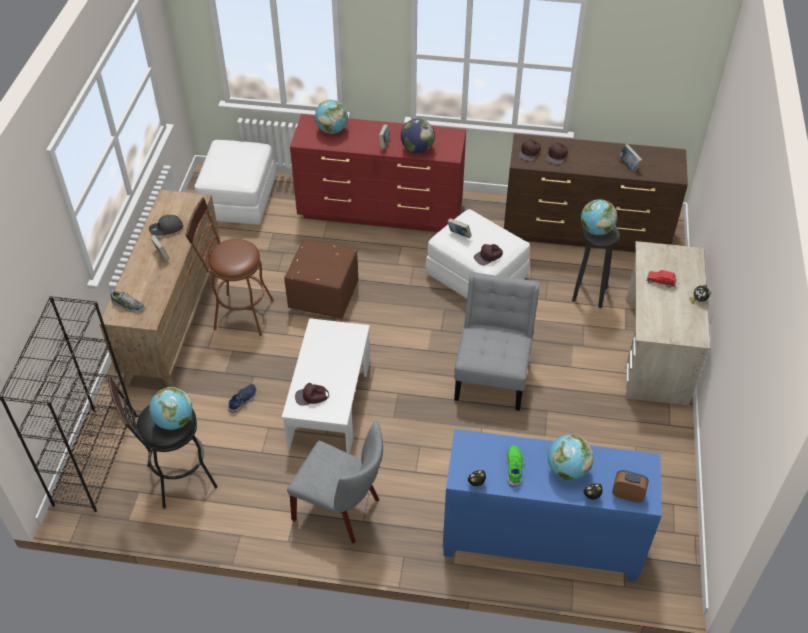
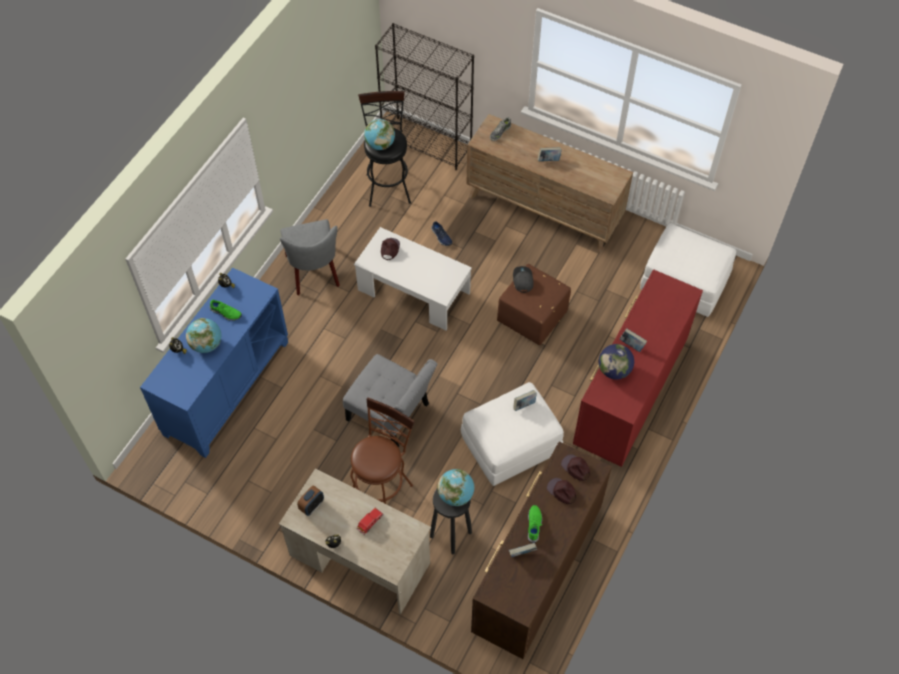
camera: 110 degrees right, 10 degrees up
grey cap [149,215,184,236] -> grey cap moved to [513,266,534,293]
brown stool [185,197,274,336] -> brown stool moved to [350,397,415,504]
grey chair [287,420,383,543] -> grey chair turned 60 degrees counterclockwise [280,219,340,295]
globe [315,100,348,134] -> none
brown cap [474,244,503,265] -> none
alarm clock [612,470,649,503] -> alarm clock moved to [297,485,324,516]
none -> green shoe [528,505,542,543]

